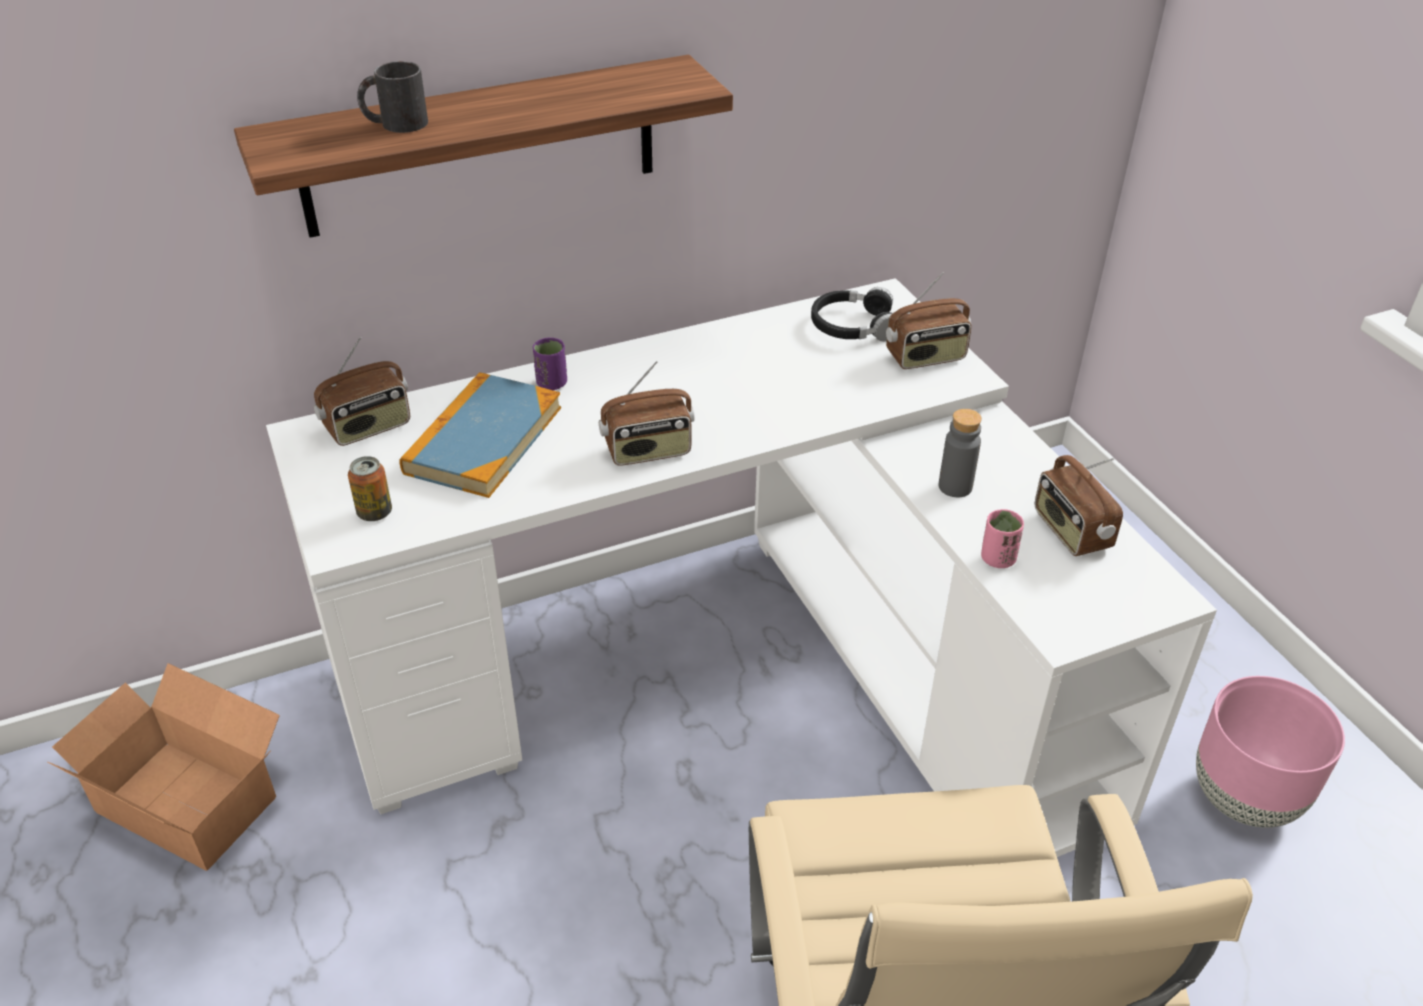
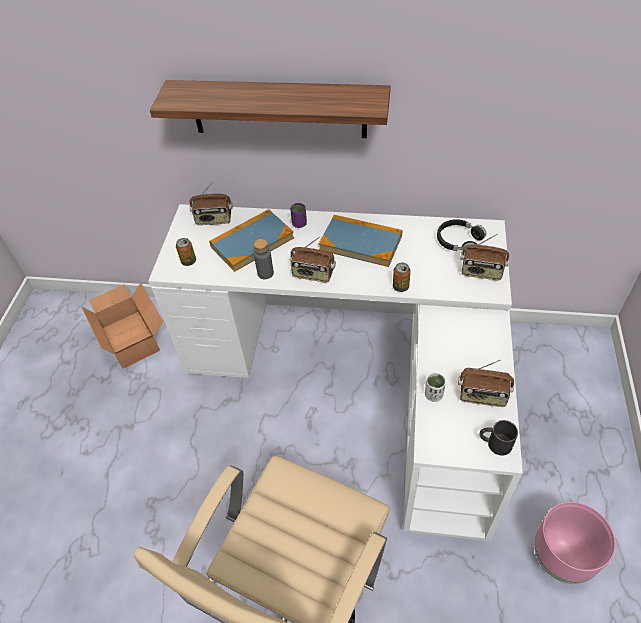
camera: 35 degrees right, 10 degrees up
black mug [357,61,428,133] -> black mug moved to [479,420,518,456]
grey bottle [939,409,982,497] -> grey bottle moved to [254,239,274,279]
pink cup [981,509,1024,568] -> white cup [425,373,446,402]
radio [1035,455,1123,556] -> radio turned 90 degrees counterclockwise [458,360,514,407]
none -> book [319,215,402,267]
none -> can [393,263,411,292]

